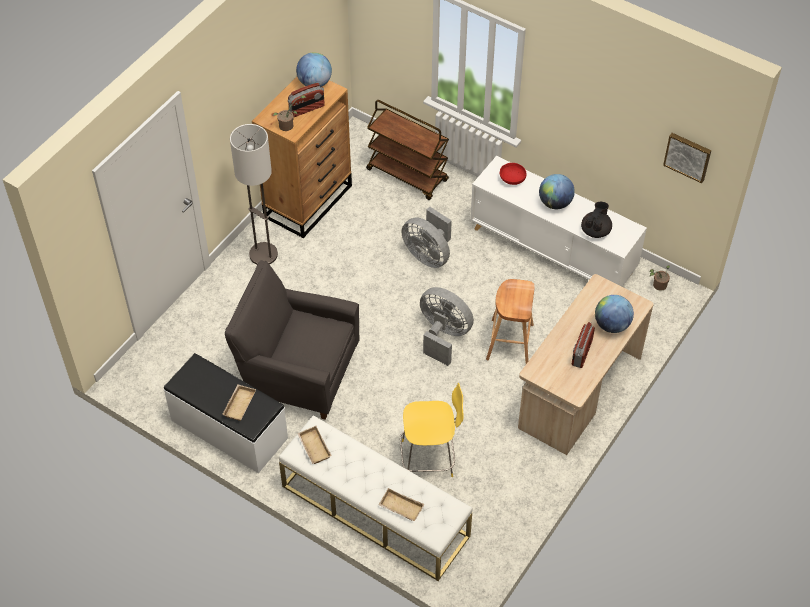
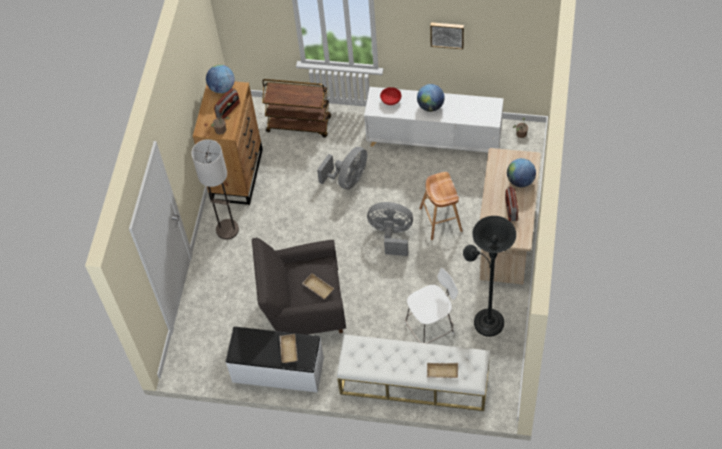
camera: 20 degrees left, 5 degrees up
beige tray [297,426,332,464] -> beige tray moved to [302,273,334,299]
yellow chair [400,383,464,477] -> white chair [405,268,458,344]
grey fan [401,207,452,268] -> grey fan turned 75 degrees counterclockwise [317,147,367,190]
black teapot [581,202,612,238] -> none
picture [663,133,711,183] -> picture moved to [430,22,464,49]
none -> black floor lamp [463,216,516,337]

